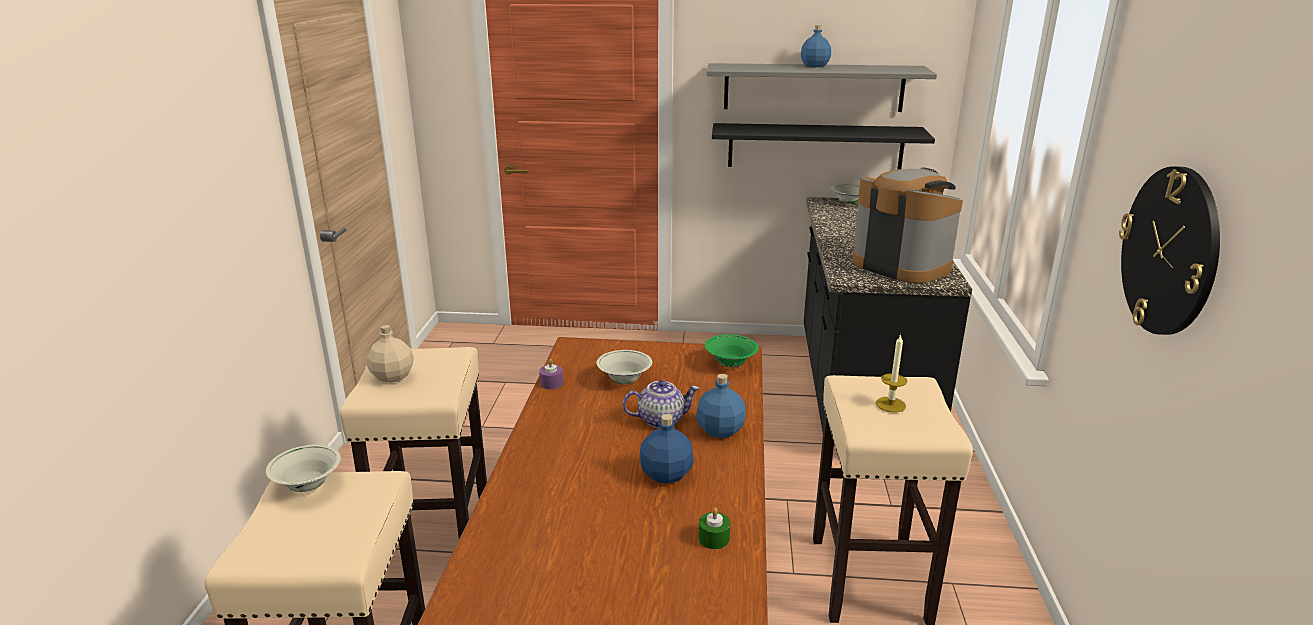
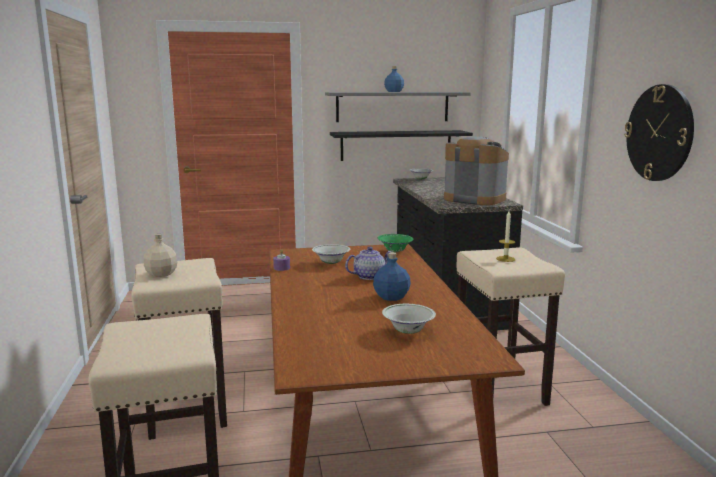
camera: 15 degrees left, 10 degrees down
white bowl [266,444,341,492] -> white bowl moved to [382,304,436,334]
blue bottle [696,374,746,438] -> none
green candle [698,508,730,549] -> none

